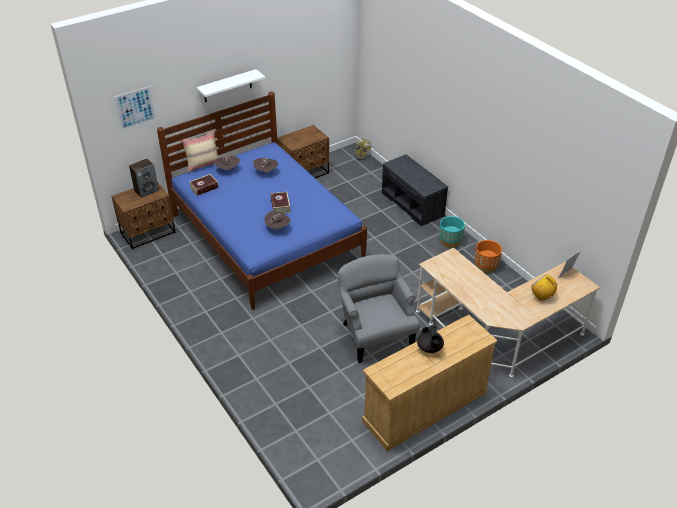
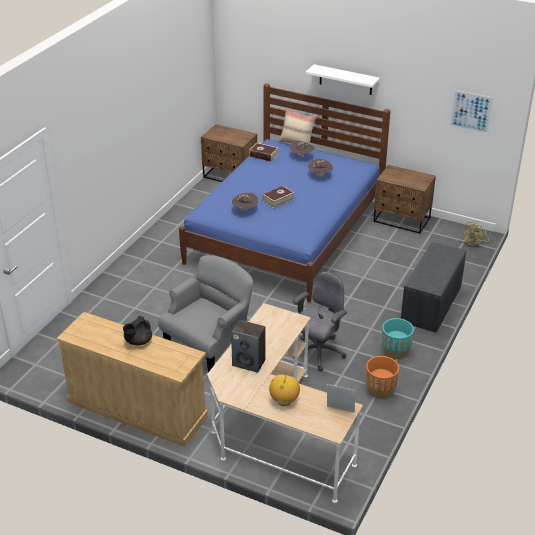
camera: 60 degrees right, 5 degrees down
picture [114,86,156,130] -> picture moved to [450,90,494,134]
speaker [129,159,159,198] -> speaker moved to [231,320,266,373]
none -> grey office chair [293,272,347,371]

